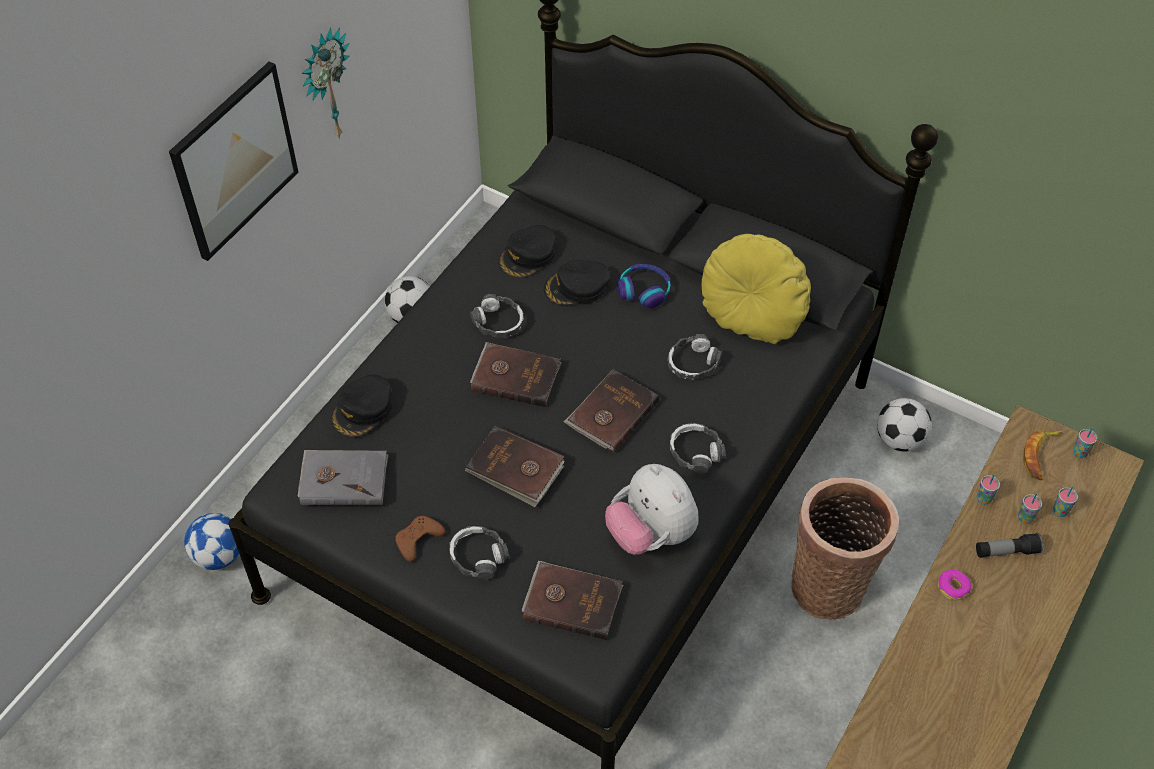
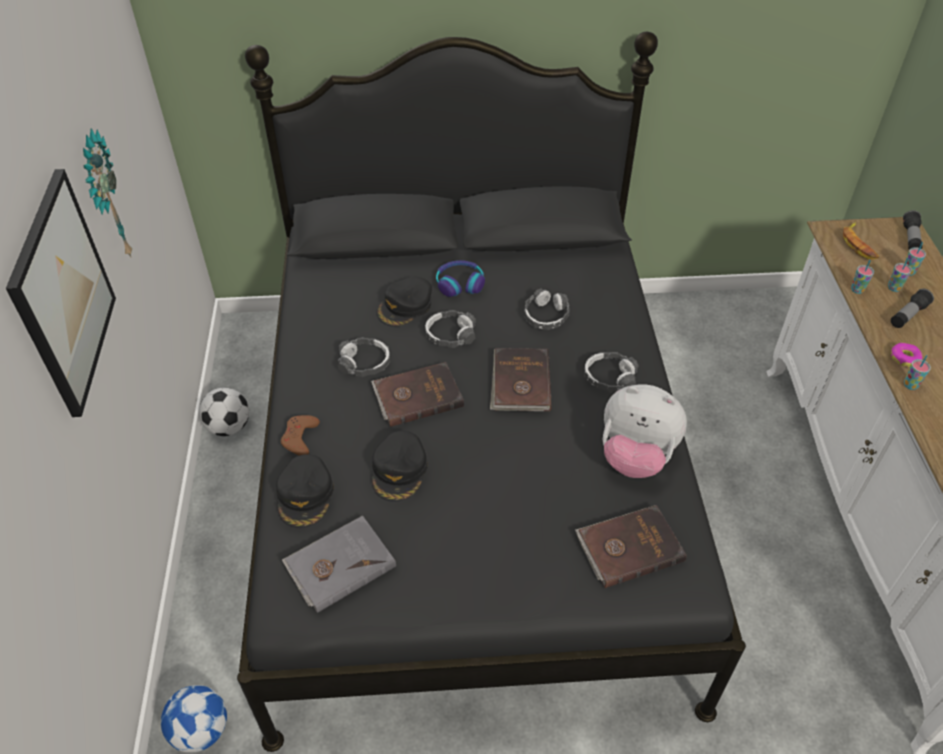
camera: 35 degrees left, 5 degrees down
brown game controller [395,516,445,562] -> brown game controller moved to [281,415,320,456]
headphones [449,526,509,580] -> headphones moved to [425,310,476,348]
brown book [465,425,565,507] -> none
black cap [498,225,556,278] -> black cap moved to [372,431,428,502]
yellow pillow [702,234,811,344] -> none
basket [791,477,899,620] -> none
football [877,398,932,451] -> none
cup [1073,427,1097,458] -> cup moved to [904,355,931,390]
none -> flashlight [903,210,922,250]

